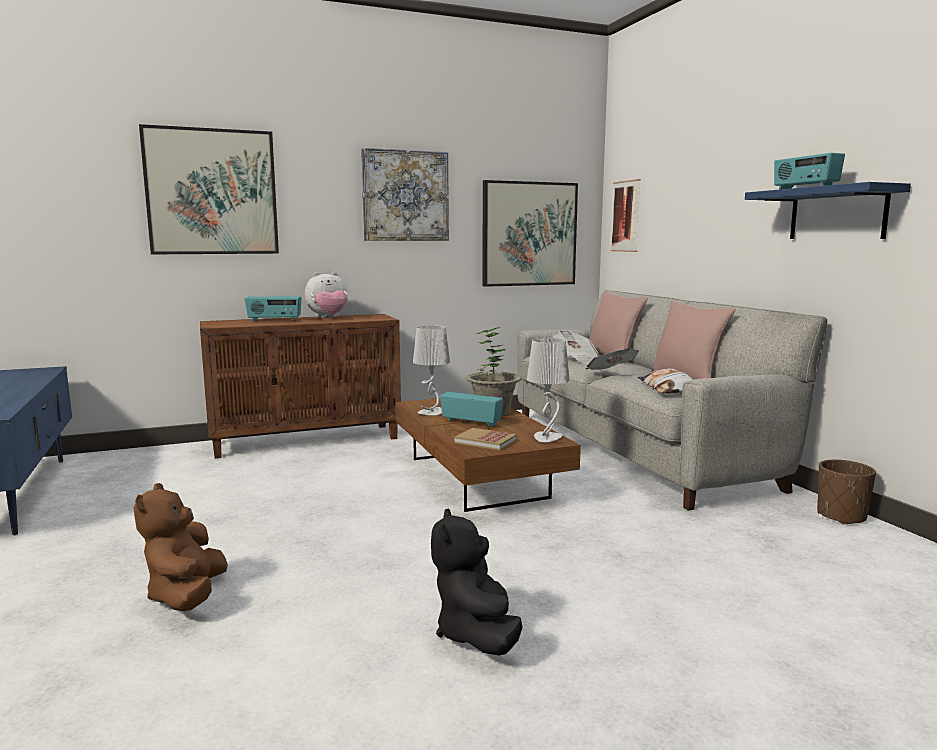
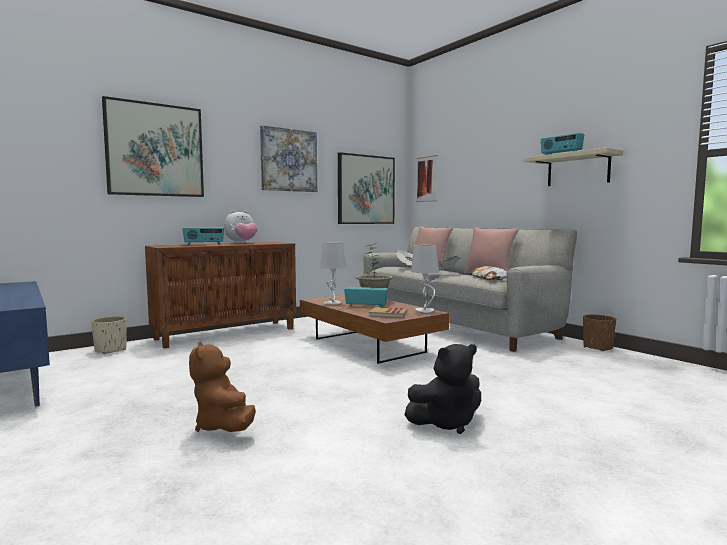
camera: 15 degrees left, 5 degrees down
black plush toy [431,508,523,655] -> black plush toy turned 90 degrees counterclockwise [404,344,481,434]
blue shelf [745,182,911,239] -> beige shelf [523,148,623,186]
none -> beige planter [91,316,127,354]

